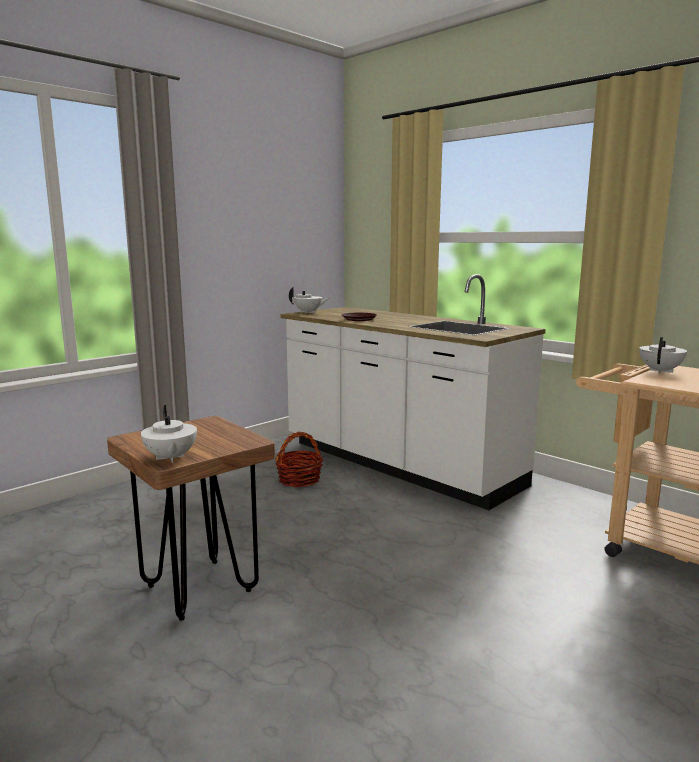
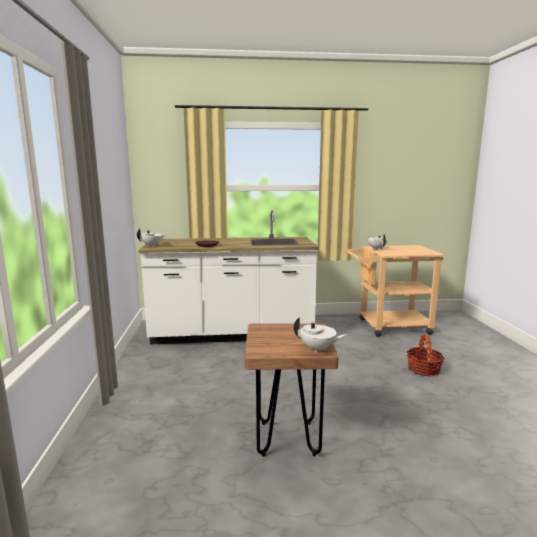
camera: 50 degrees left, 0 degrees up
basket [275,432,323,487] -> basket moved to [407,334,444,376]

